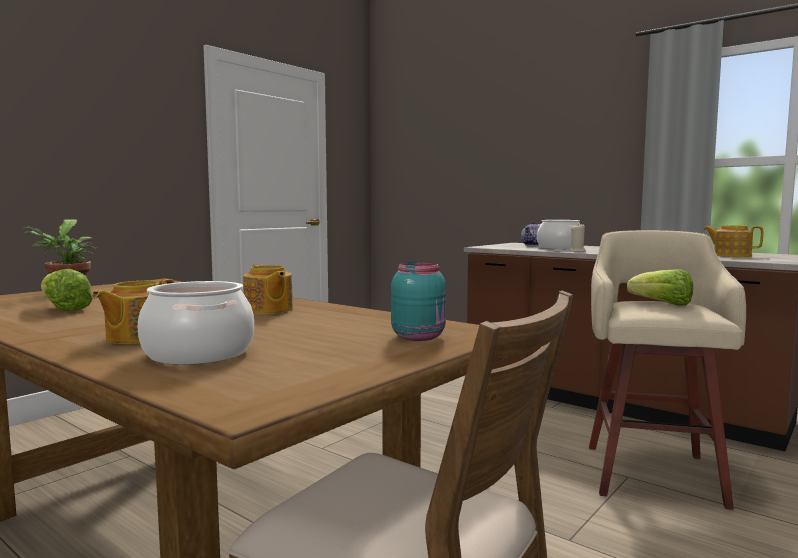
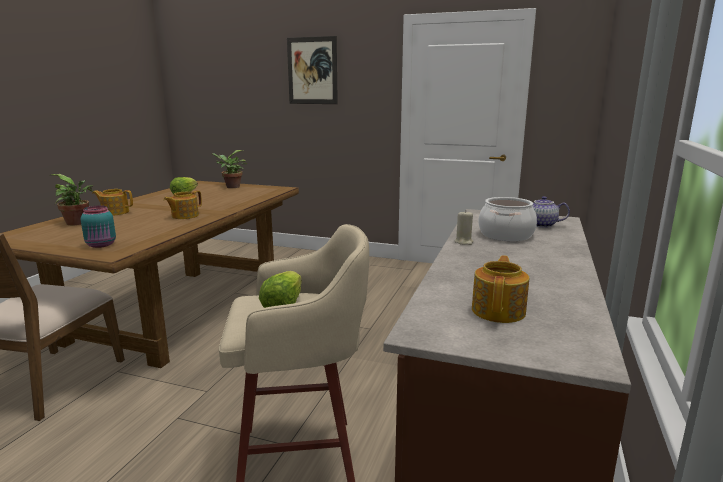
camera: 70 degrees right, 10 degrees up
cooking pot [138,281,254,365] -> potted plant [49,174,94,225]
none -> picture [287,36,338,104]

